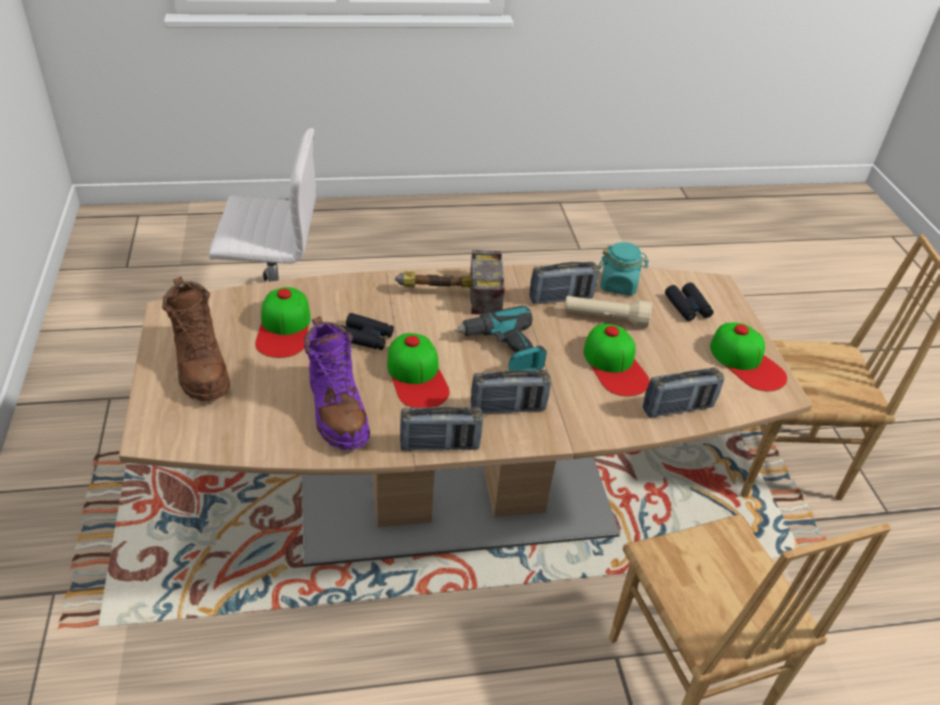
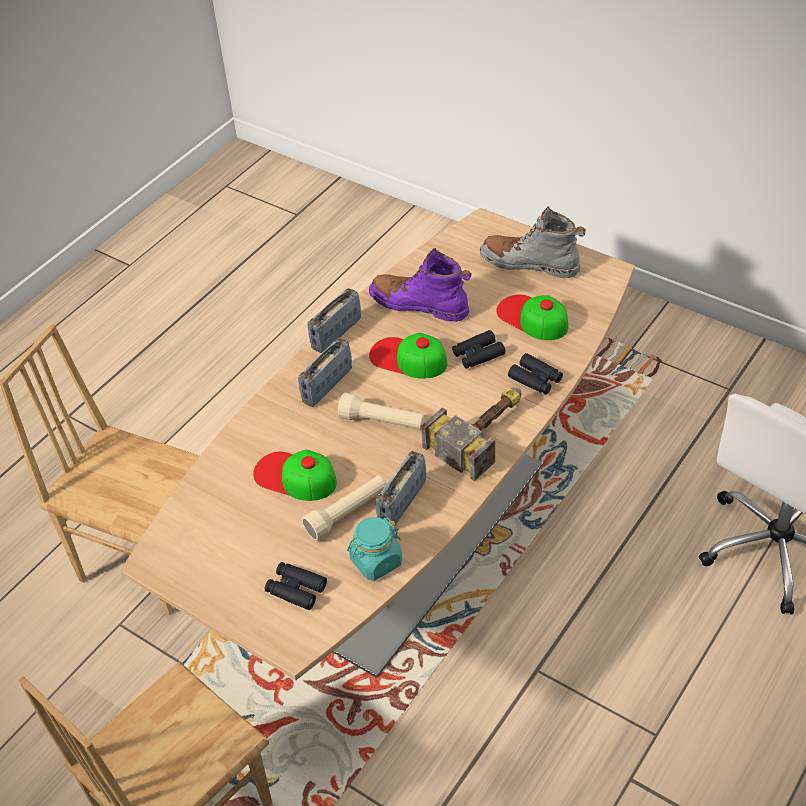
camera: 140 degrees right, 5 degrees up
brown boot [162,276,230,401] -> grey boot [480,207,586,278]
power drill [455,306,547,371] -> beige flashlight [338,392,425,430]
radio [643,368,724,418] -> none
cap [710,323,787,391] -> none
none -> black binoculars [508,353,563,395]

